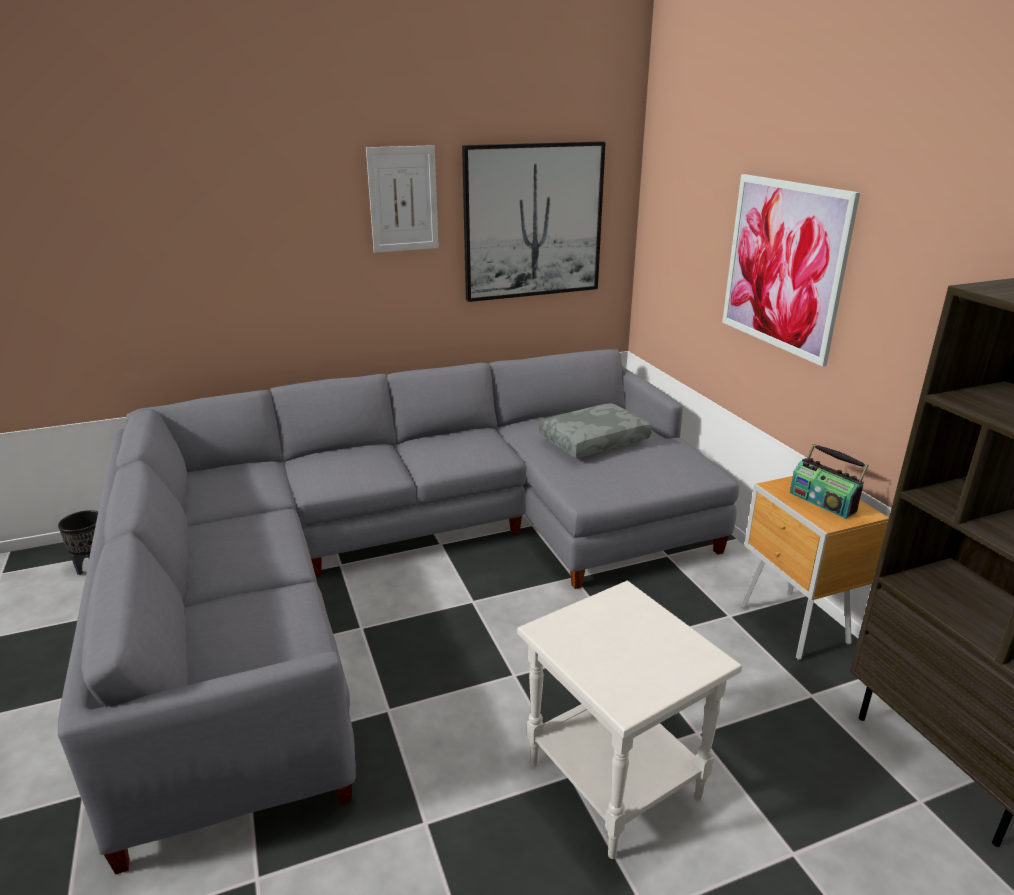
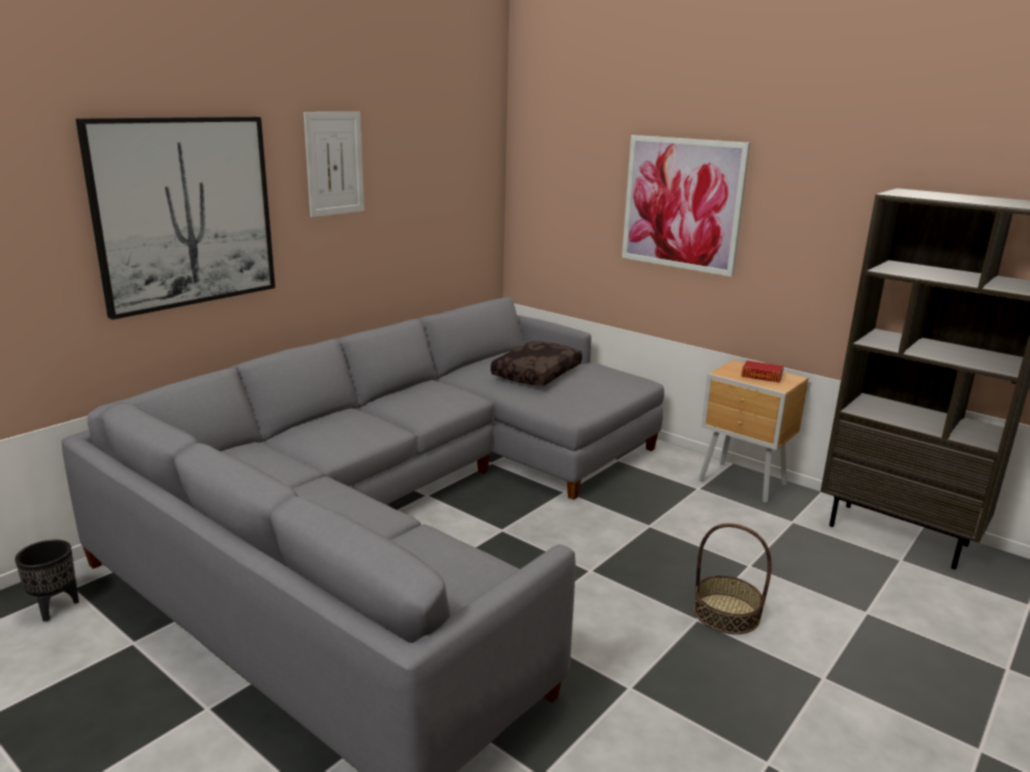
camera: 30 degrees left, 5 degrees down
picture [462,141,606,302] -> picture moved to [76,117,275,320]
white side table [517,581,742,859] -> basket [693,523,772,634]
grey pillow [539,403,652,458] -> brown pillow [491,341,582,386]
radio [790,444,869,519] -> book [742,360,784,383]

